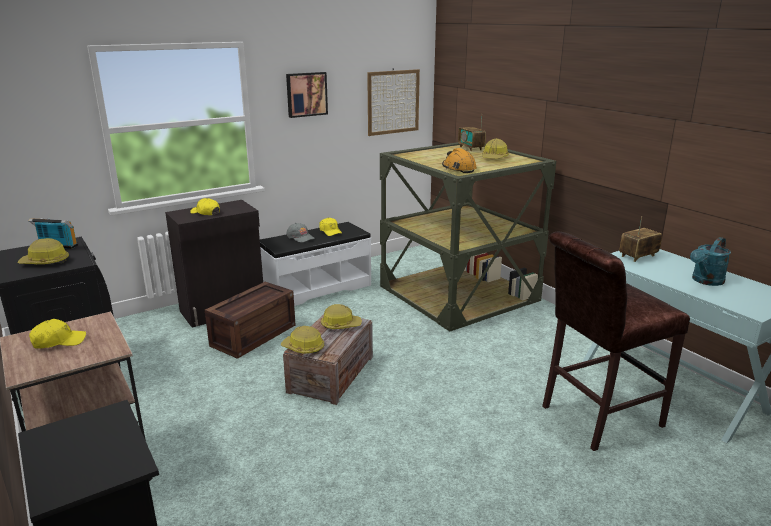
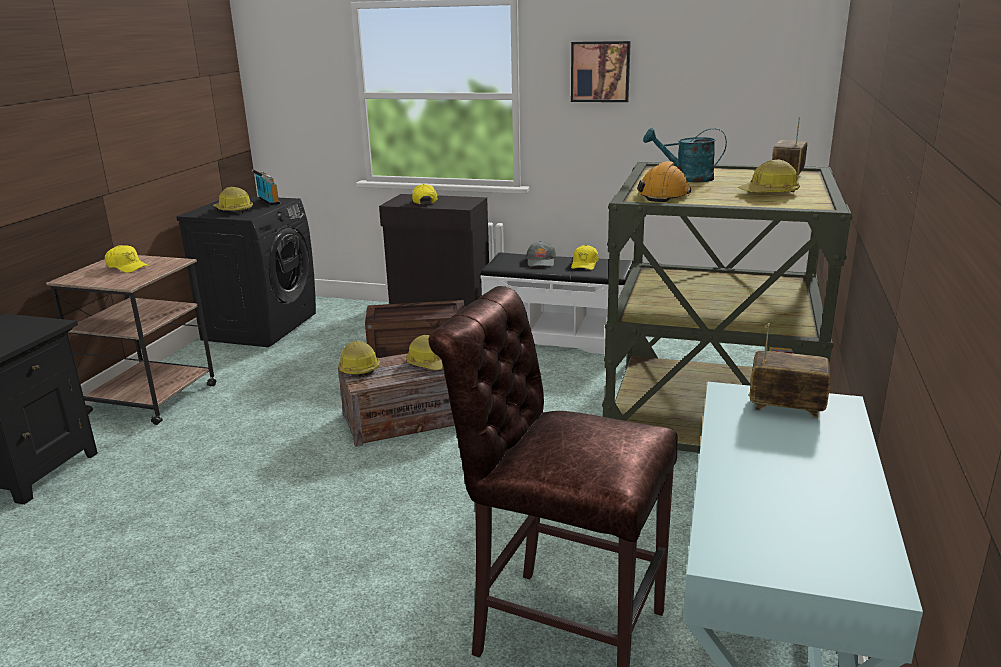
camera: 50 degrees right, 0 degrees up
picture [367,69,420,136] -> none
turquoise watering can [690,237,731,286] -> turquoise watering can moved to [643,128,727,182]

